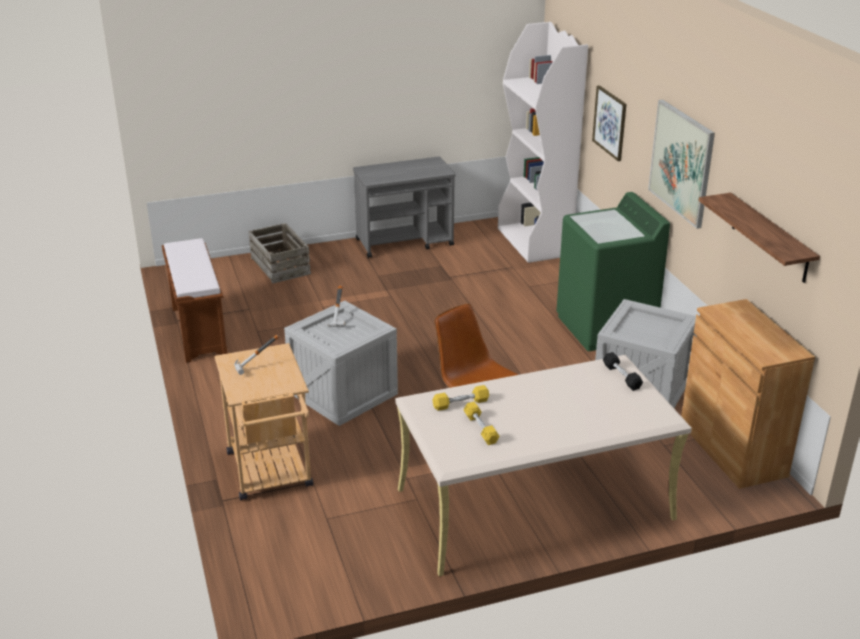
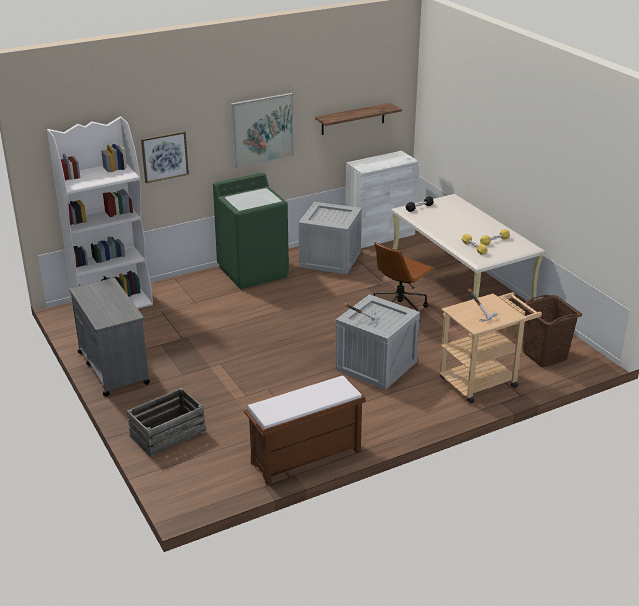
camera: 100 degrees left, 0 degrees up
brown cabinet [681,299,815,489] -> white cabinet [346,151,419,248]
none -> brown laundry basket [521,294,582,367]

